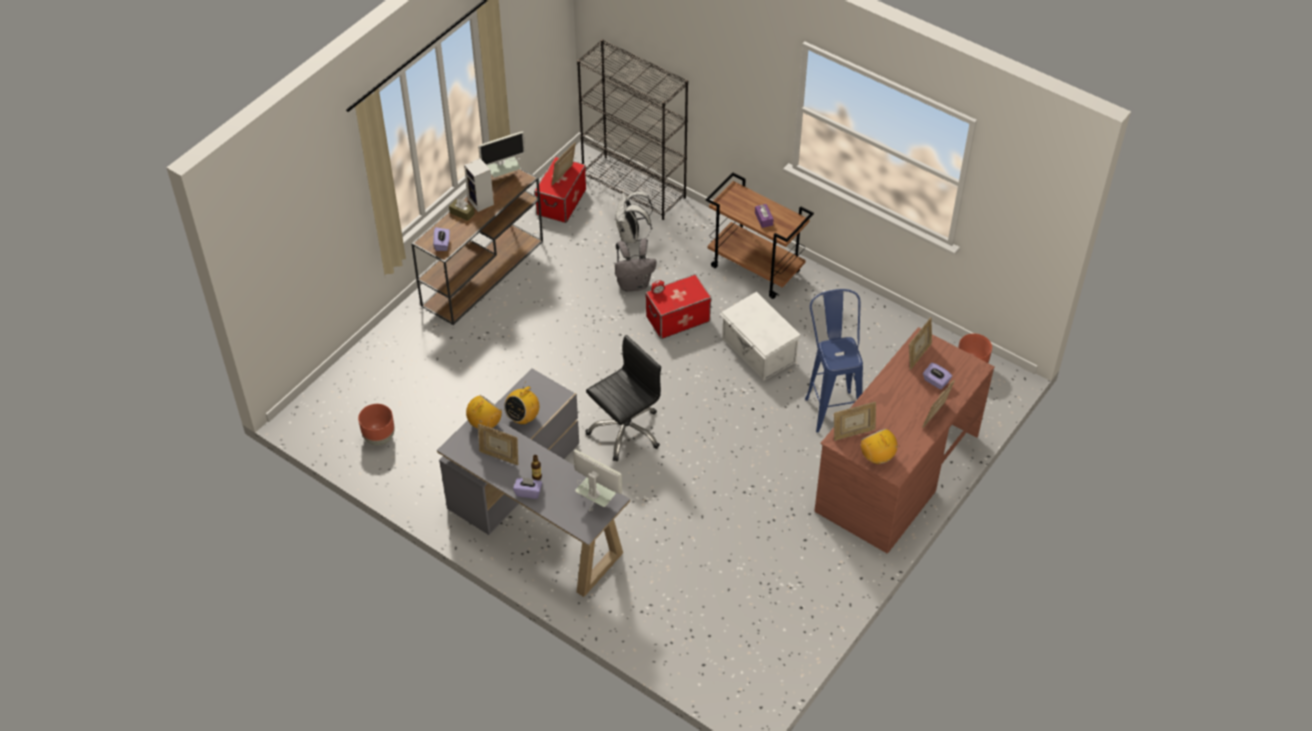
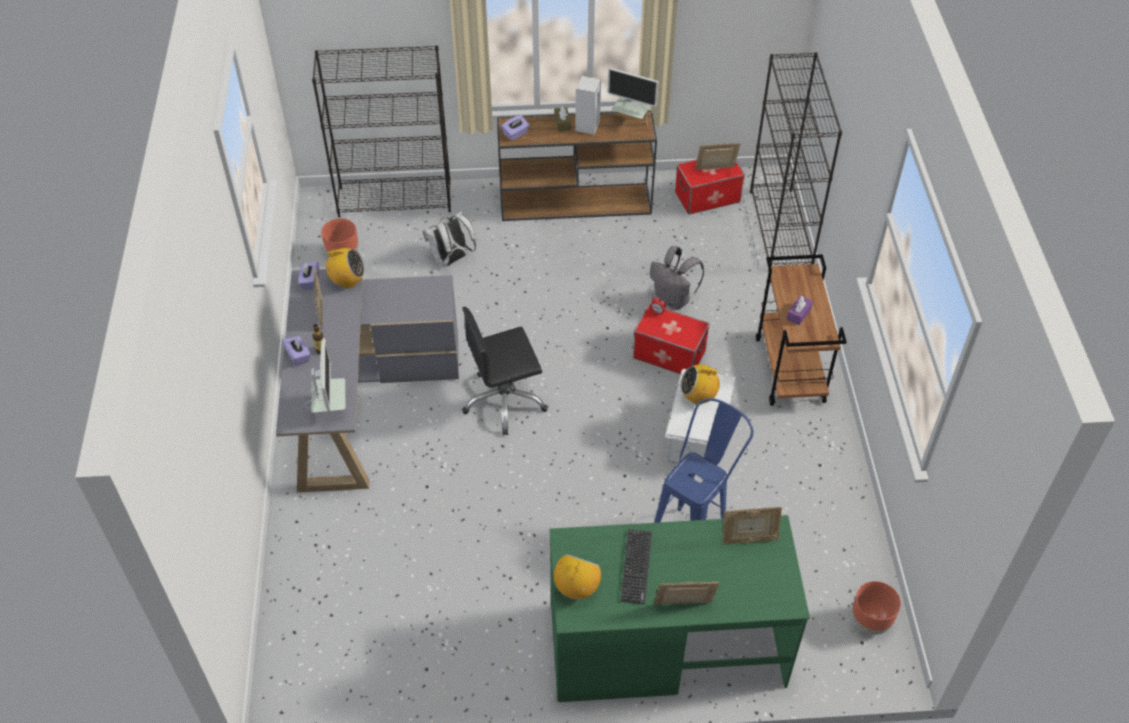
camera: 50 degrees right, 0 degrees up
radio [504,384,539,424] -> radio moved to [681,365,721,404]
black office chair [585,335,661,462] -> black office chair turned 150 degrees clockwise [462,307,548,435]
white backpack [615,191,653,243] -> white backpack moved to [423,211,476,266]
brown desk [814,327,995,553] -> green desk [550,515,810,702]
picture frame [834,402,876,441] -> none
purple tissue box [923,363,952,390] -> purple tissue box moved to [298,261,319,289]
none -> black bookcase [312,45,451,217]
none -> keyboard [621,529,652,604]

